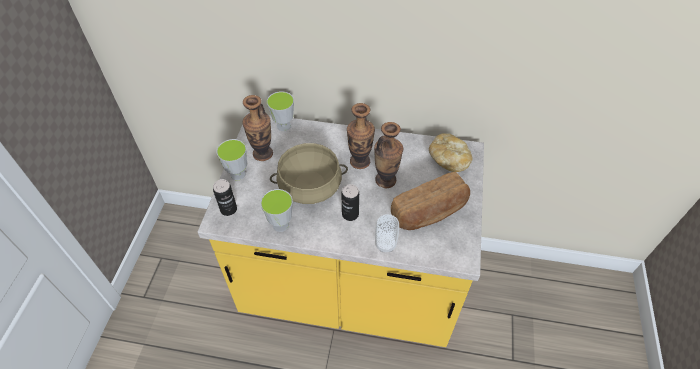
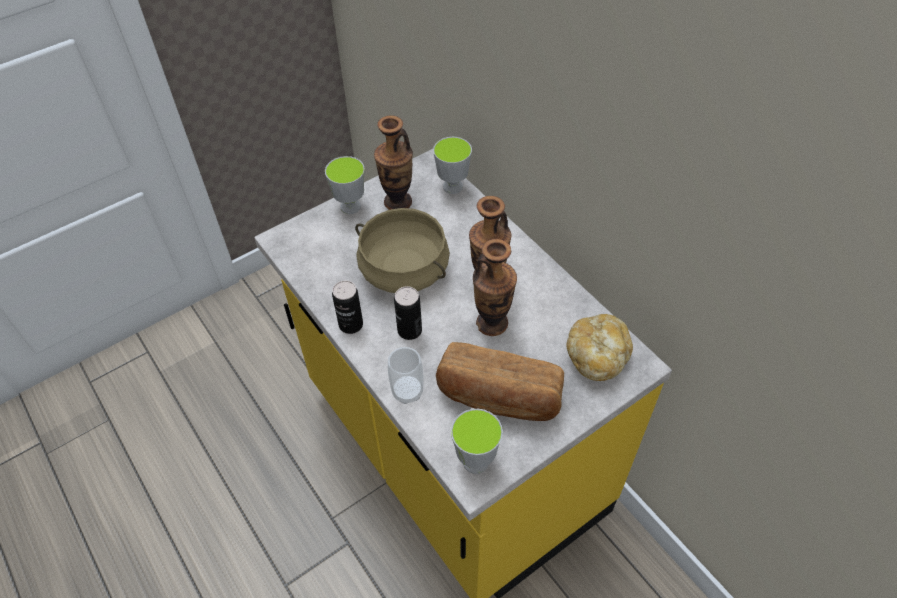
camera: 45 degrees right, 0 degrees up
can [213,179,237,216] -> can moved to [332,280,363,334]
cup [261,189,293,232] -> cup moved to [451,409,503,474]

